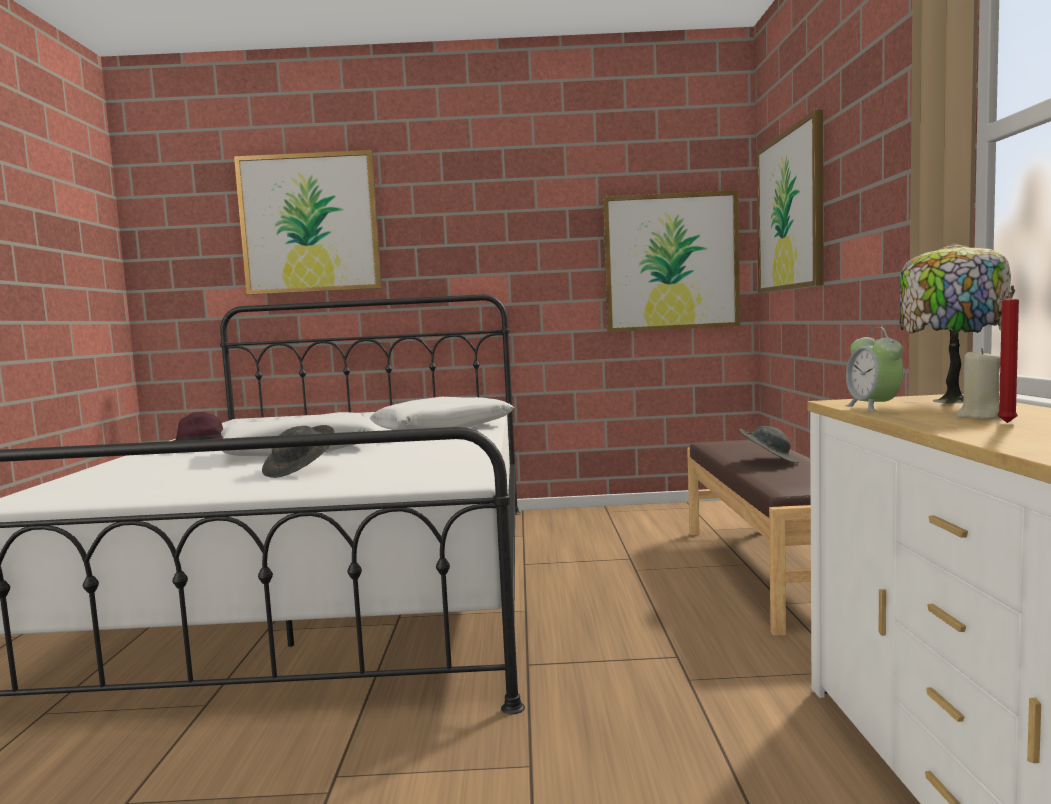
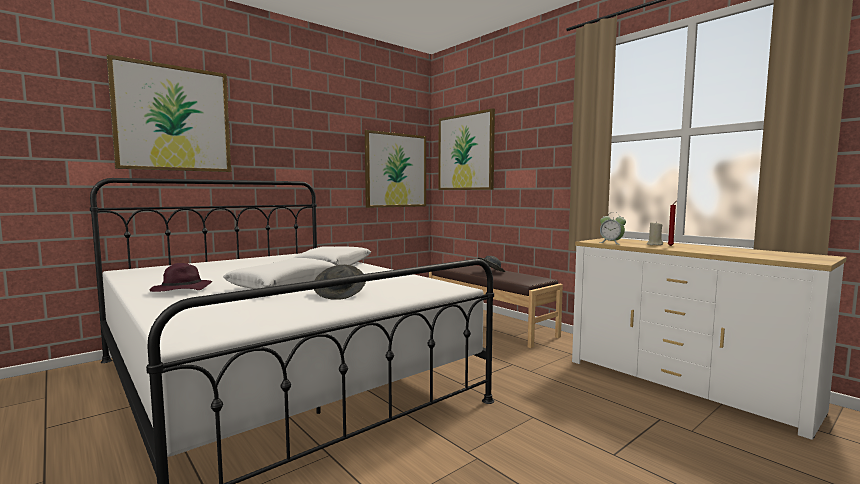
camera: 40 degrees left, 0 degrees up
table lamp [899,243,1011,404] -> none

